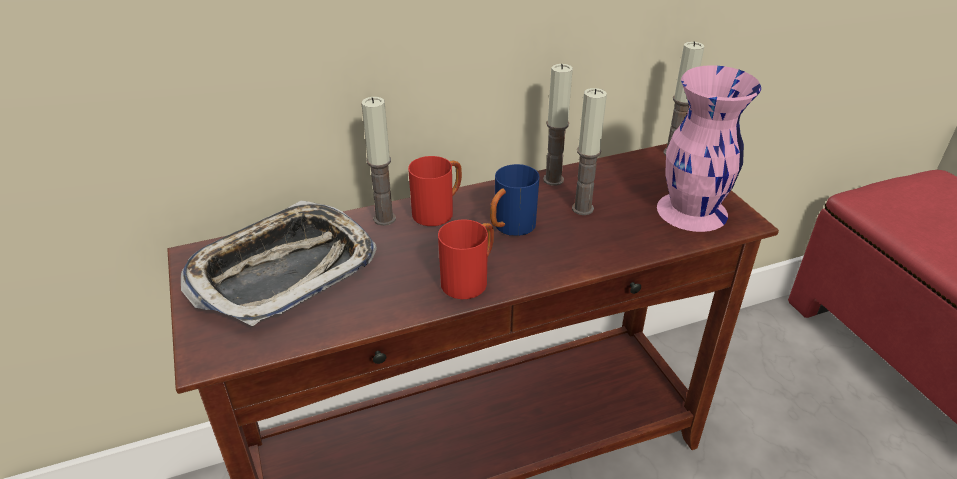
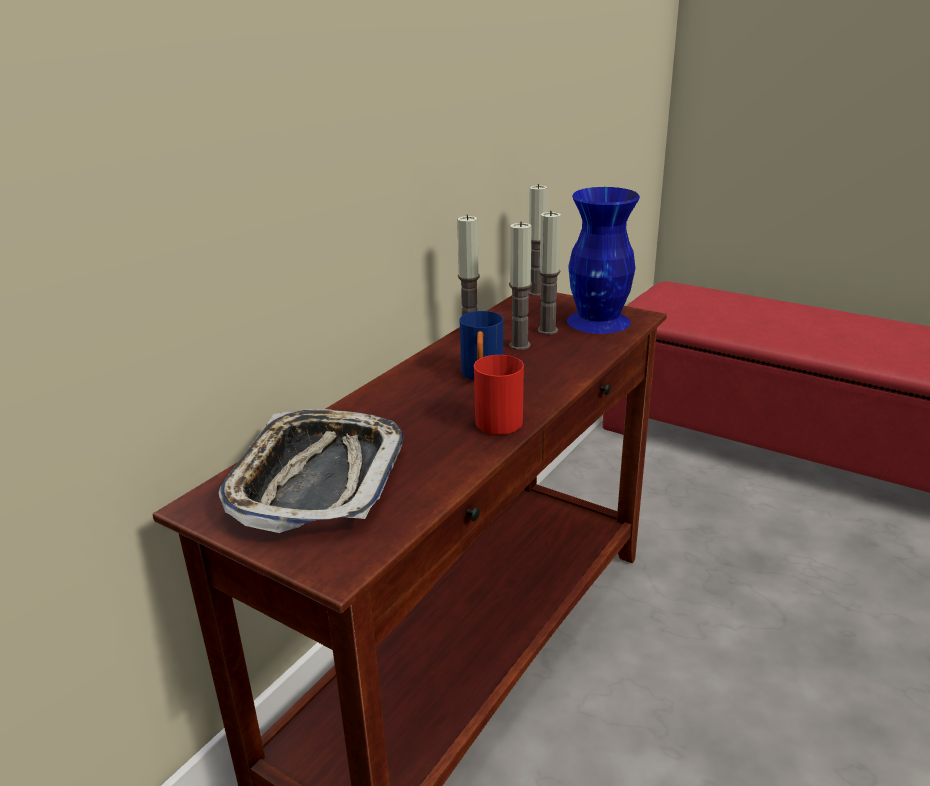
camera: 35 degrees left, 10 degrees down
candle [361,97,396,226] -> candle moved to [538,211,561,335]
red mug [408,156,462,226] -> none
pink vase [657,65,761,232] -> blue vase [567,187,640,334]

